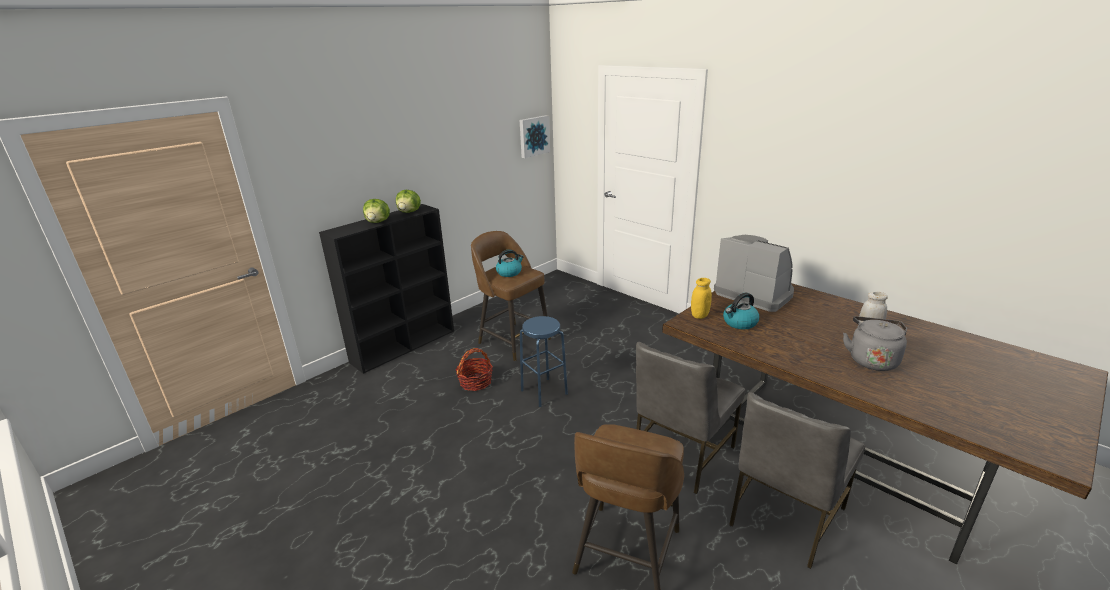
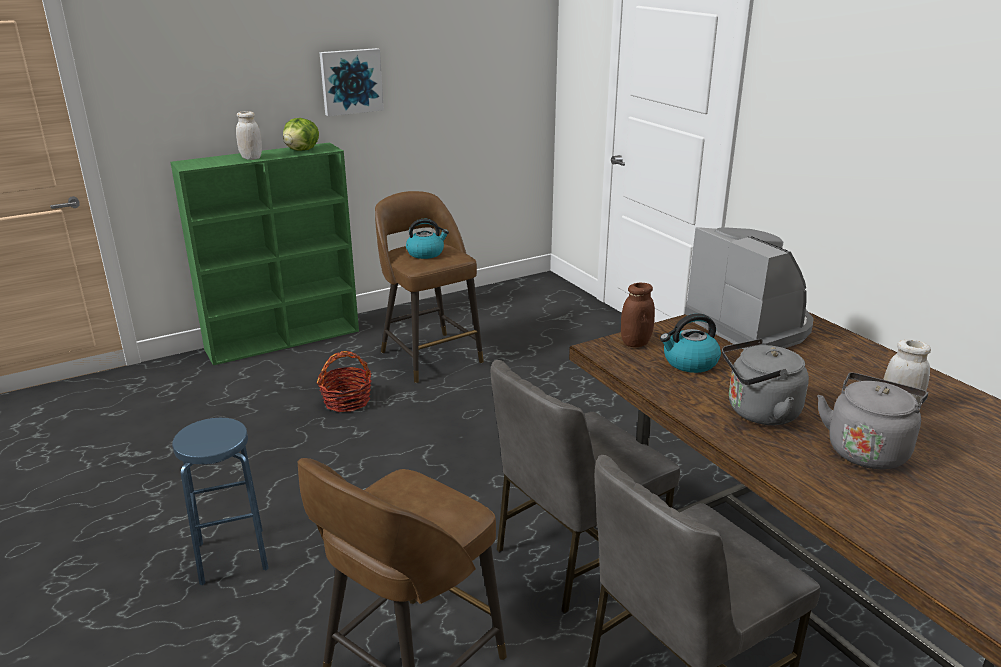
camera: 15 degrees right, 0 degrees up
black bookcase [319,204,454,374] -> green bookcase [170,142,359,365]
lettuce [363,199,390,223] -> white jar [236,111,262,160]
picture [520,115,550,158] -> picture moved to [319,48,384,116]
blue stool [520,316,568,407] -> blue stool moved to [172,418,269,585]
yellow jar [691,278,712,319] -> brown jar [621,283,655,347]
none -> grey kettle [722,339,809,425]

